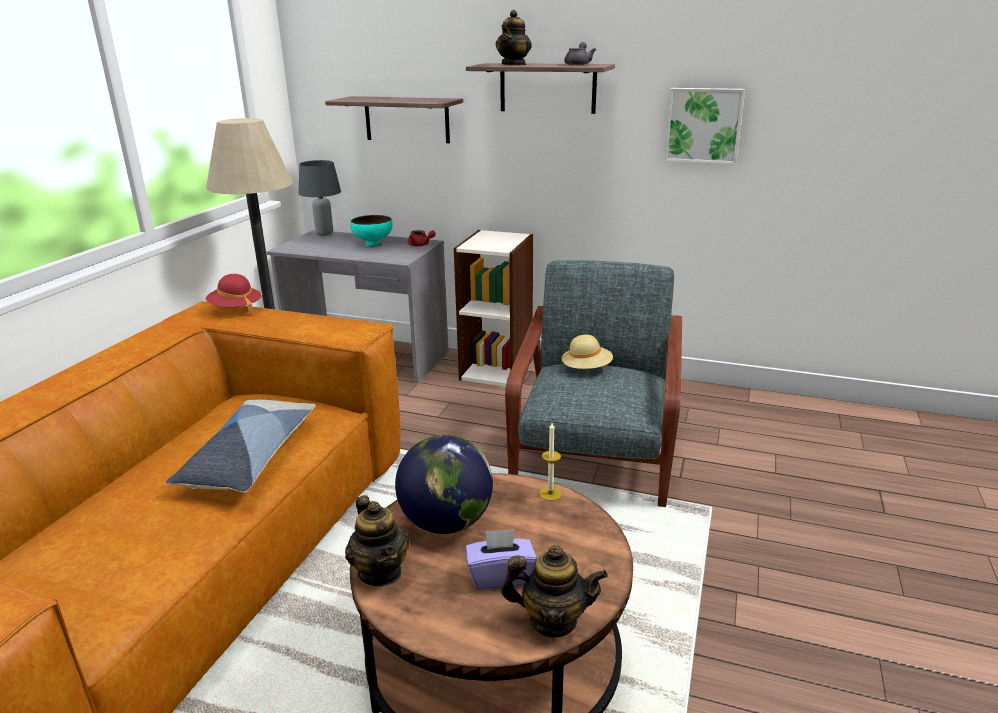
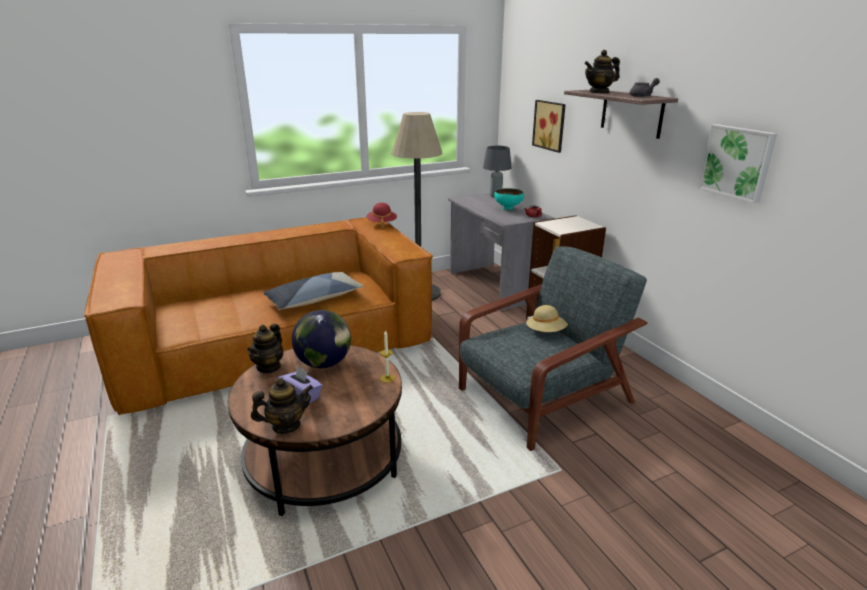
camera: 45 degrees right, 0 degrees up
shelf [325,96,463,143] -> picture [532,100,566,153]
teapot [501,545,608,637] -> teapot turned 75 degrees counterclockwise [251,378,313,434]

